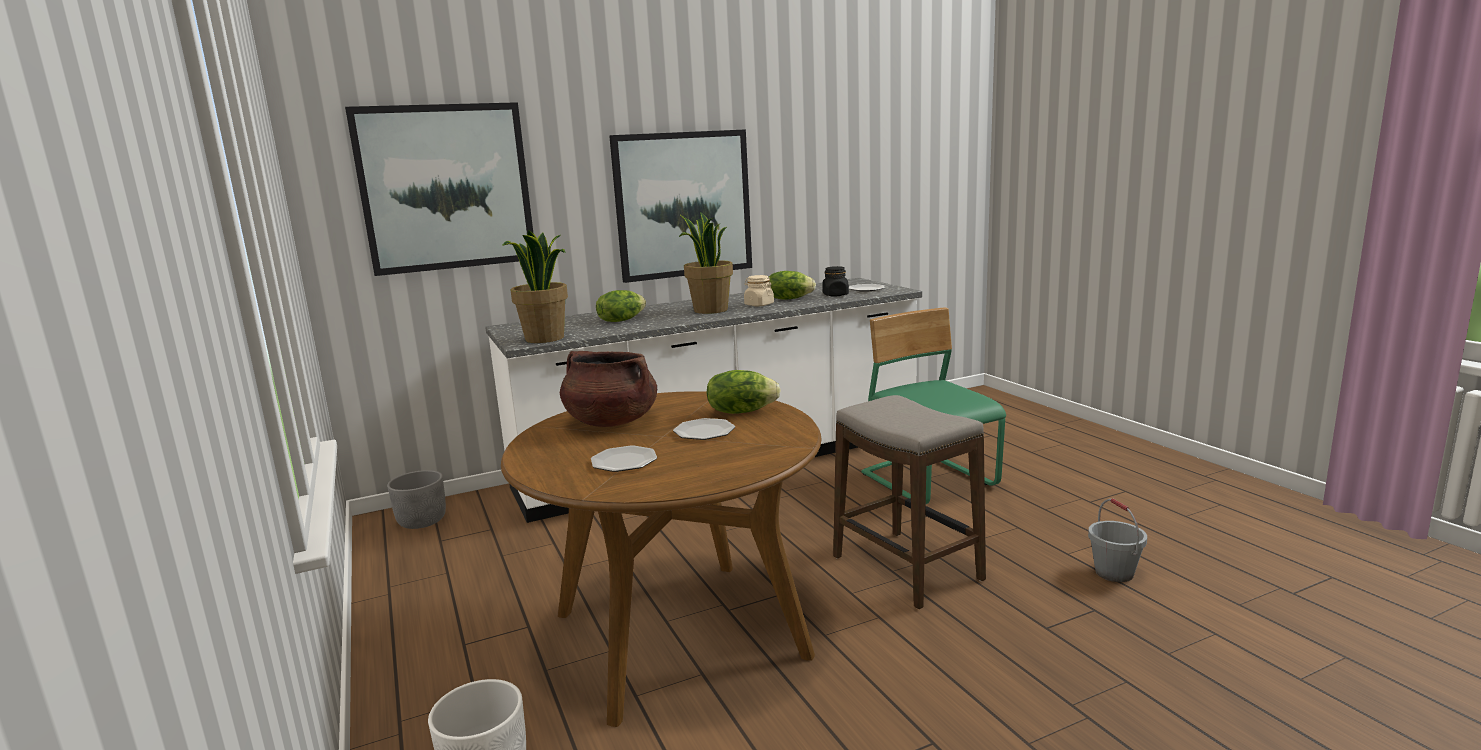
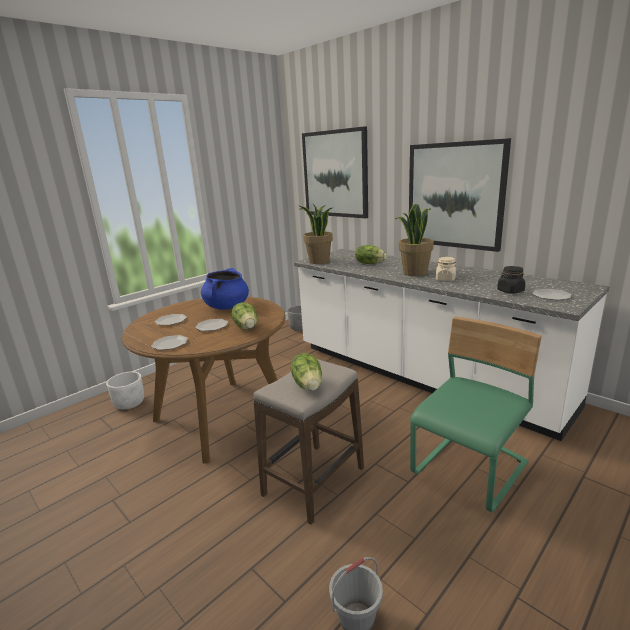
camera: 70 degrees right, 5 degrees up
brown cooking pot [560,351,657,427] -> blue cooking pot [201,268,249,310]
lettuce [768,271,816,299] -> lettuce moved to [291,353,322,391]
none -> plate [151,335,188,350]

